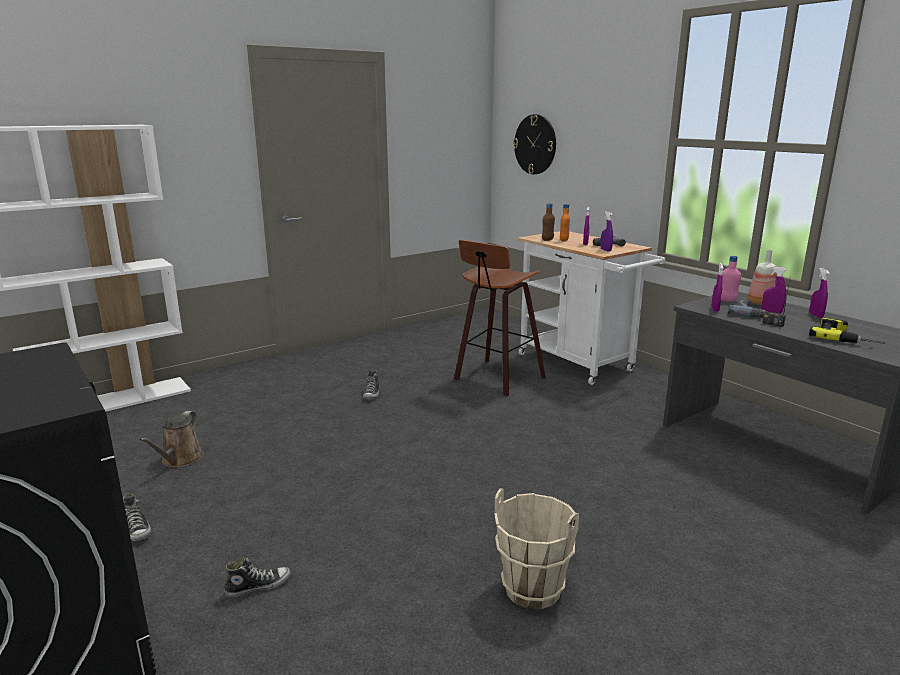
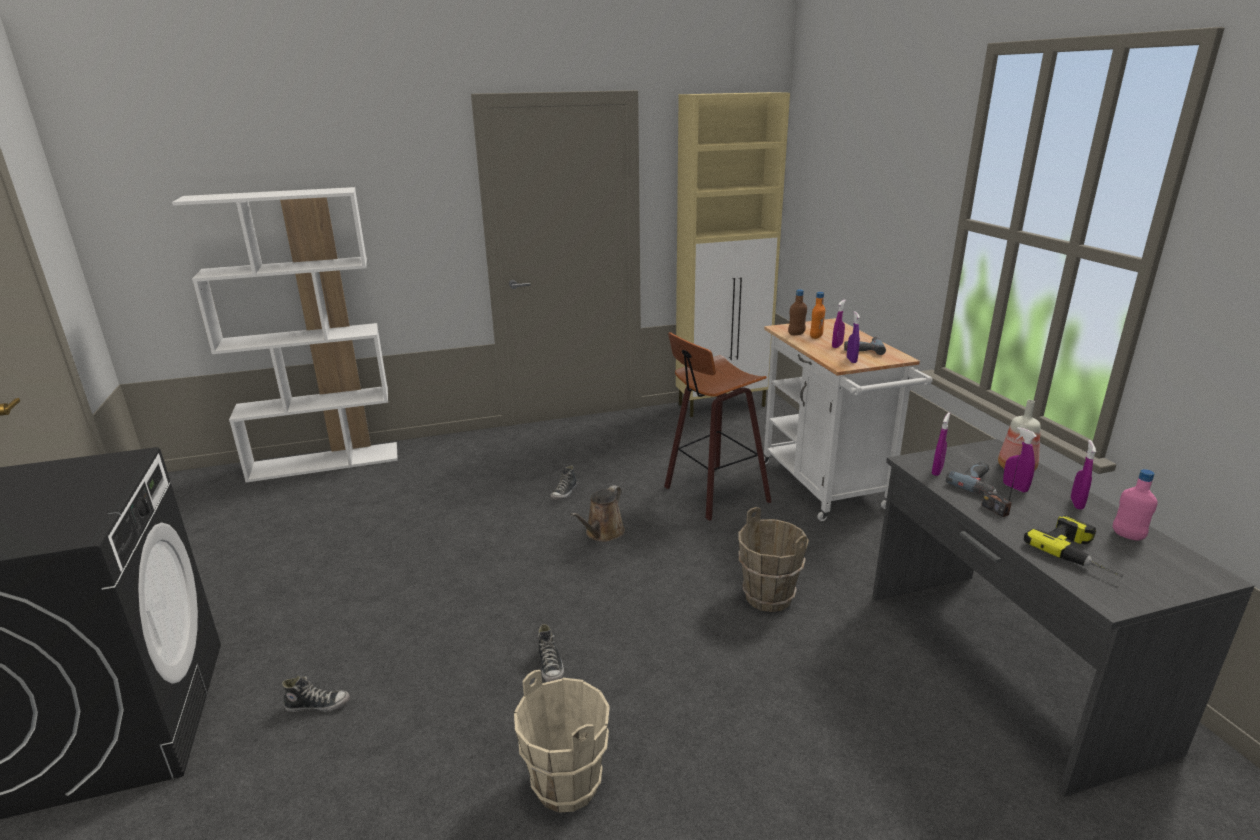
camera: 20 degrees right, 5 degrees up
shoe [123,493,151,541] -> shoe moved to [538,624,564,682]
brown watering can [139,411,204,468] -> brown watering can moved to [571,485,625,542]
wall clock [513,114,556,174] -> none
pink bottle [721,256,741,302] -> pink bottle moved to [1113,469,1158,541]
none -> beige cabinet [676,92,790,417]
none -> brown bucket [738,507,809,612]

